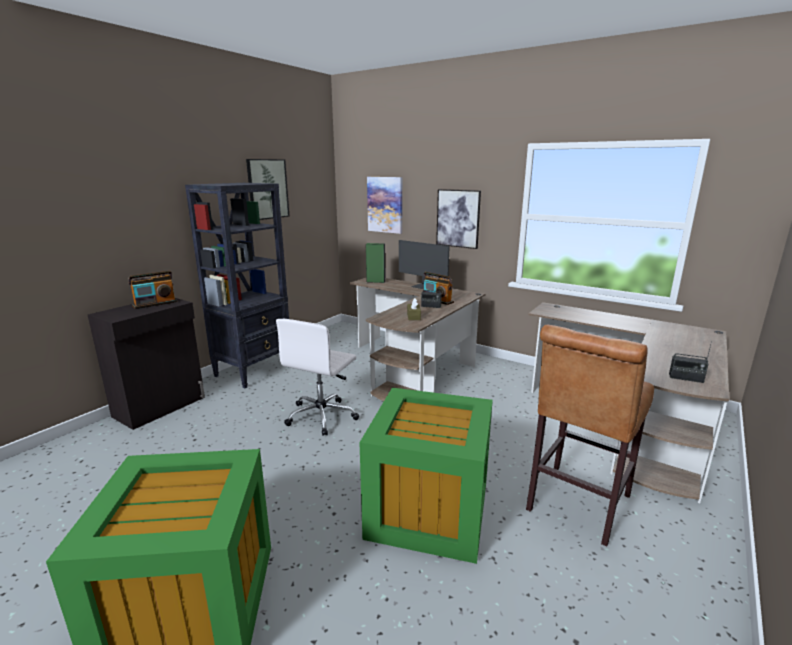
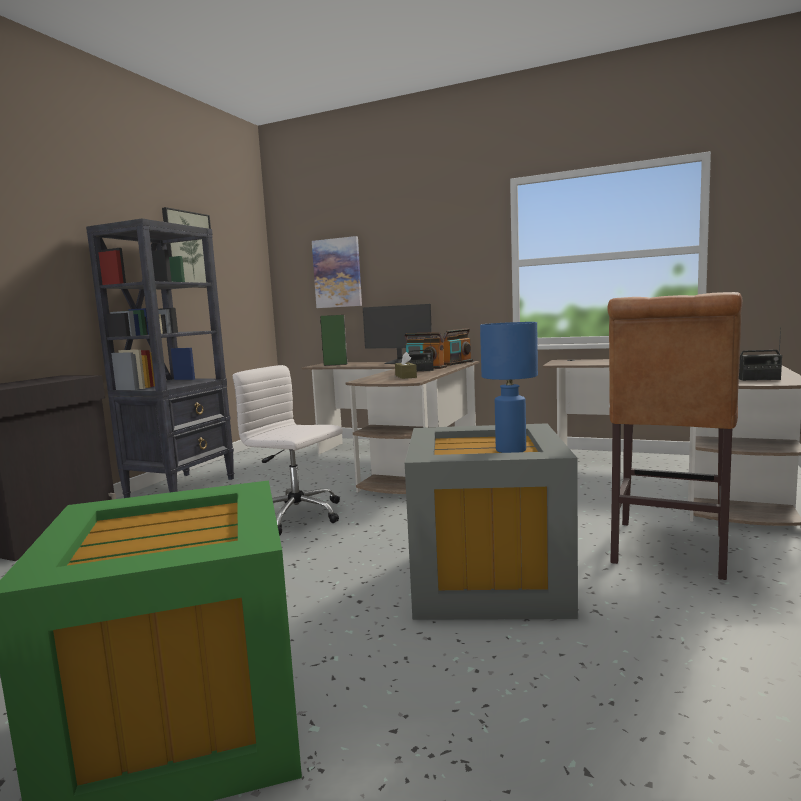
camera: 10 degrees left, 10 degrees down
radio [128,271,178,309] -> radio moved to [443,328,473,365]
white office chair [276,319,359,436] -> white office chair turned 105 degrees clockwise [233,365,343,536]
green storage box [359,388,493,564] -> grey storage box [405,423,578,620]
picture [436,189,481,249] -> none
none -> blue table lamp [480,322,538,453]

